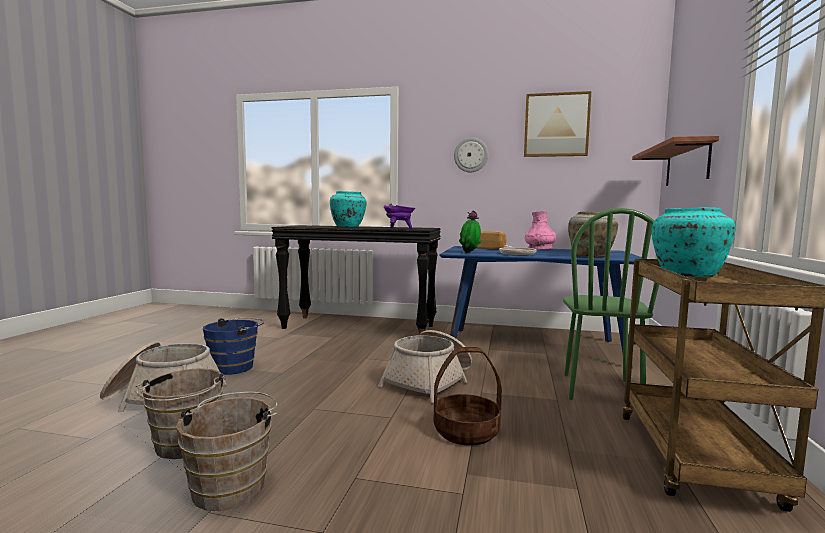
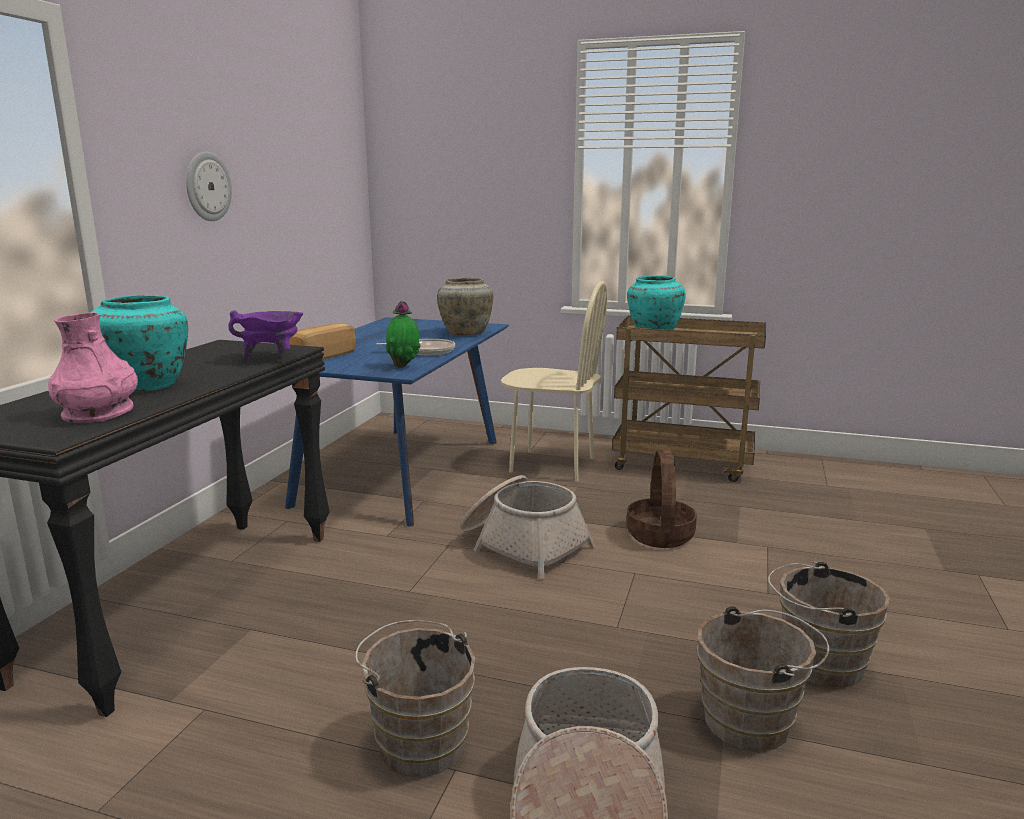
camera: 85 degrees left, 10 degrees up
blue bucket [203,318,264,375] -> brown bucket [355,620,475,777]
picture [524,91,591,157] -> none
pink vase [525,211,556,250] -> pink vase moved to [48,312,138,423]
green chair [563,208,659,400] -> beige chair [501,281,607,482]
shelf [632,136,719,186] -> none

